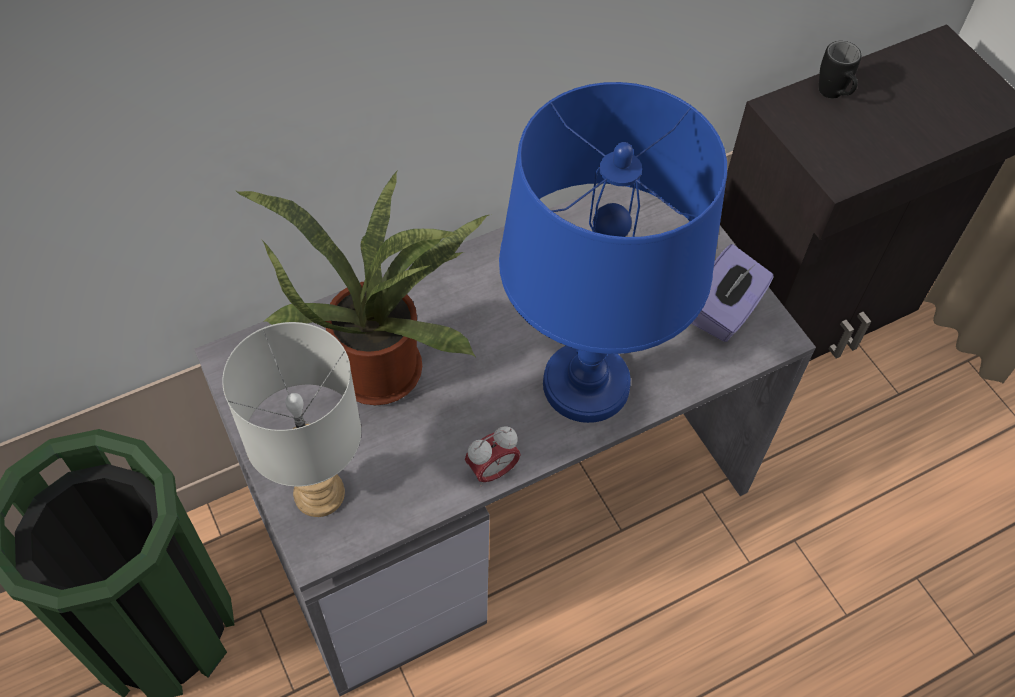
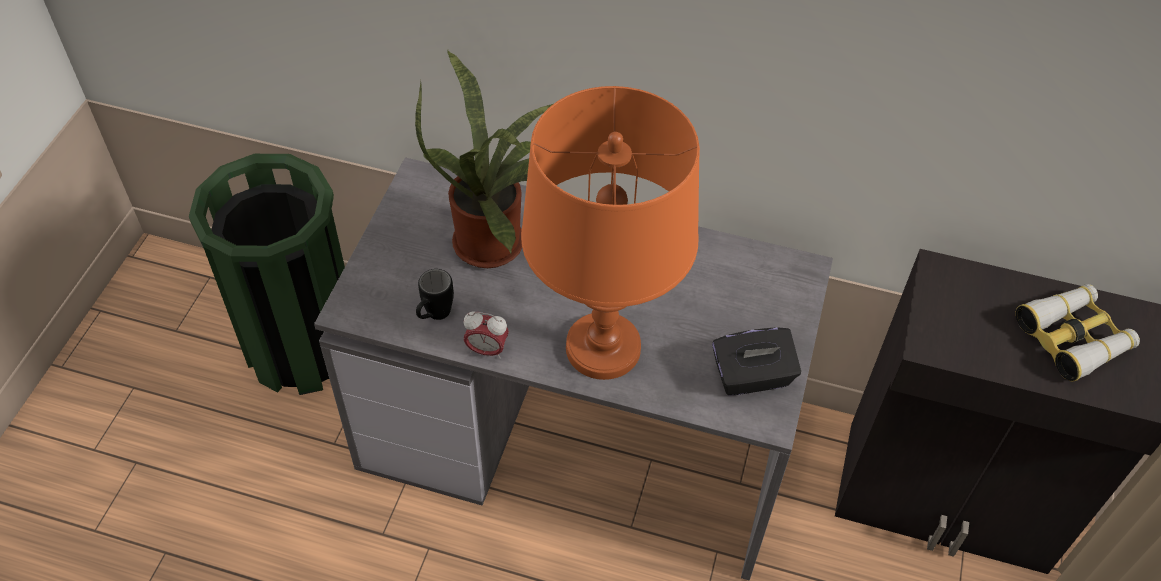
camera: 45 degrees right, 5 degrees down
grey table lamp [222,322,361,517] -> none
blue table lamp [499,82,727,423] -> orange table lamp [521,86,700,380]
purple tissue box [691,244,774,342] -> black tissue box [712,327,801,396]
black mug [819,41,861,99] -> black mug moved to [416,269,454,320]
none -> binoculars [1016,284,1140,382]

